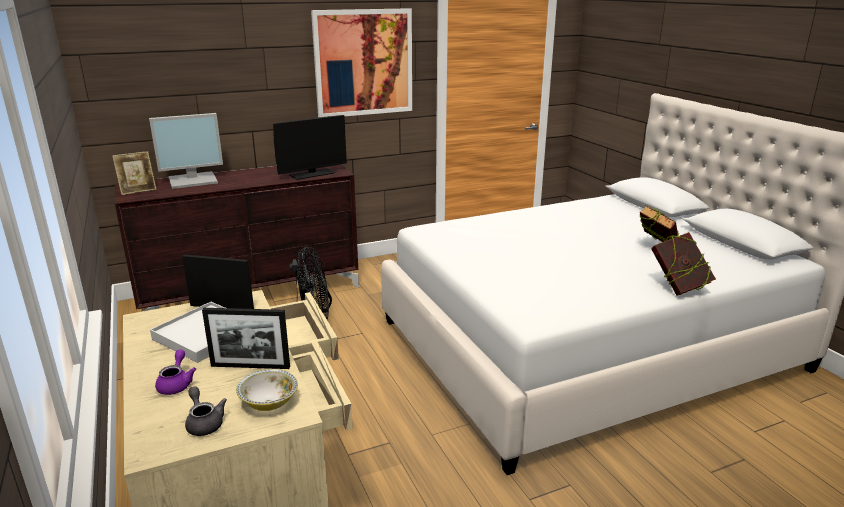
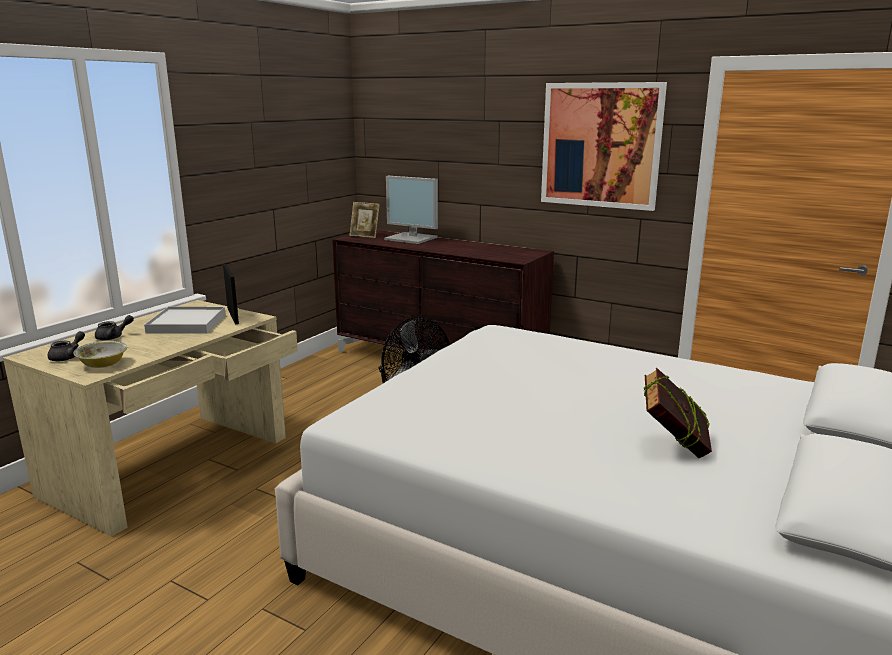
camera: 55 degrees right, 5 degrees down
purple teapot [155,349,196,395] -> grey teapot [95,315,134,340]
picture frame [202,308,290,369] -> none
monitor [273,115,347,180] -> none
book [651,232,716,296] -> none

